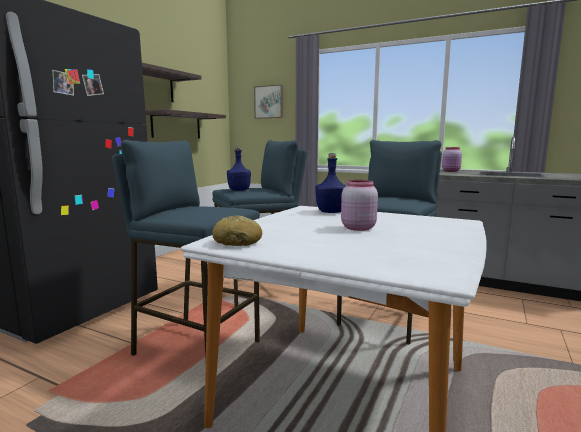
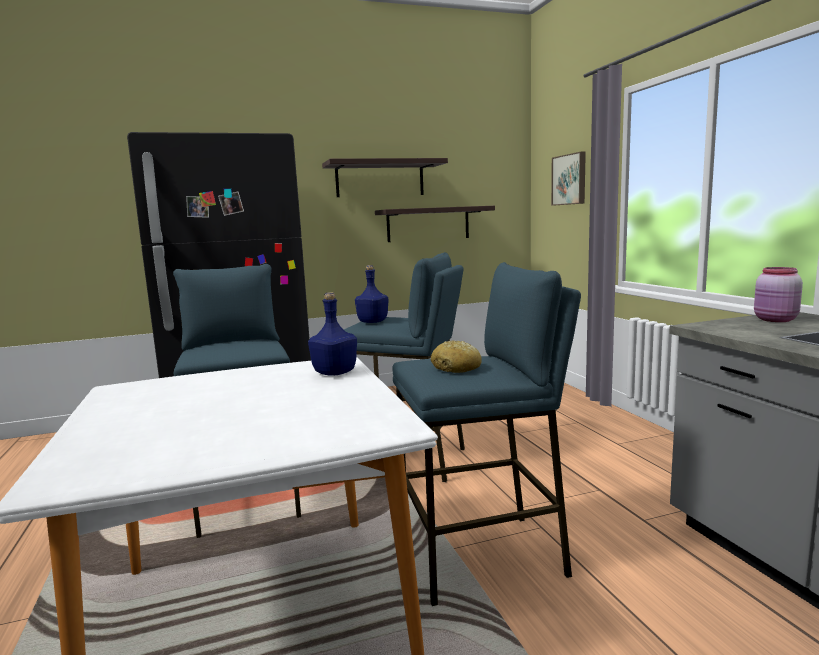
camera: 45 degrees right, 0 degrees up
bread [212,215,262,246] -> bread moved to [431,341,482,373]
pink jar [341,180,378,231] -> none

